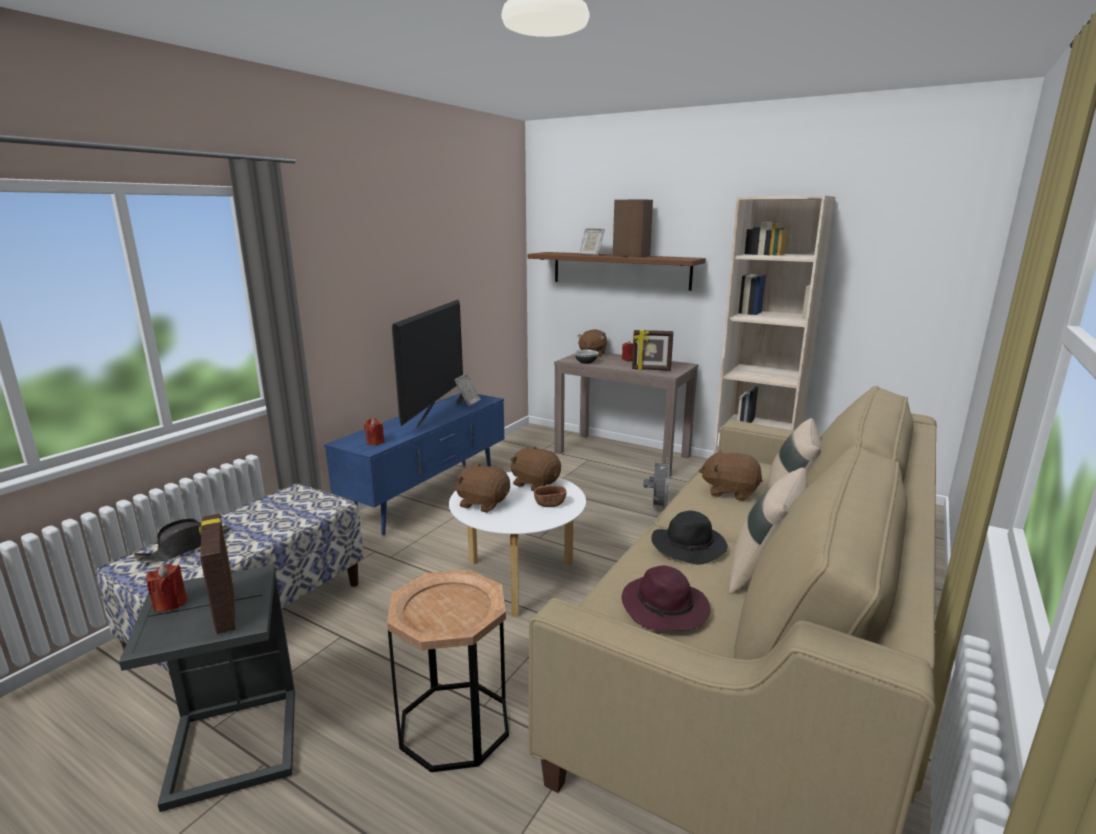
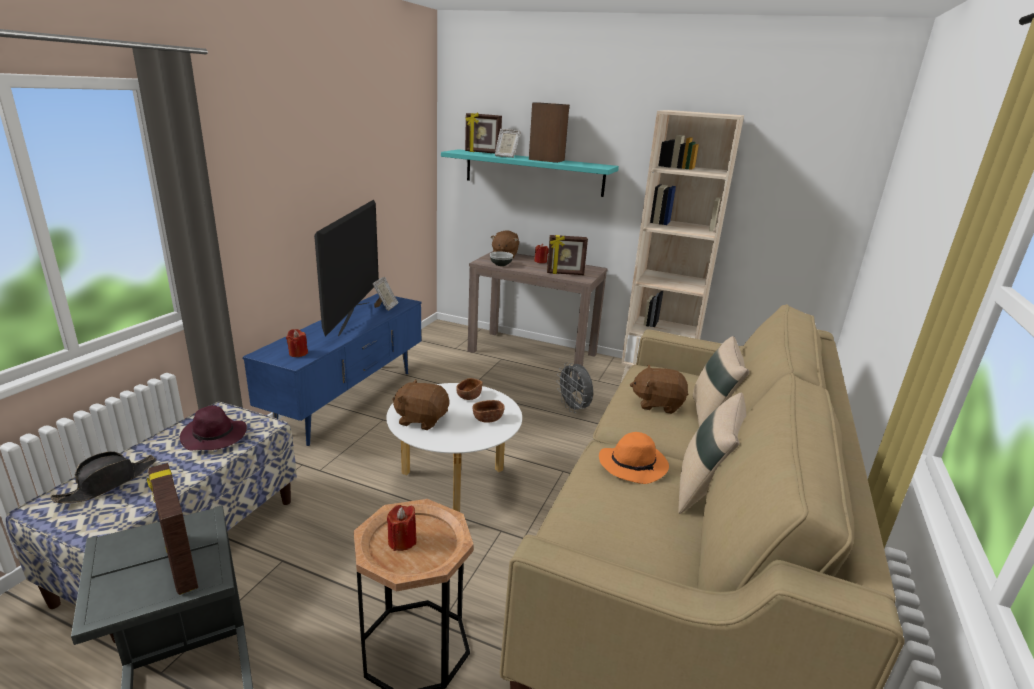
camera: 10 degrees left, 5 degrees up
red candle [146,564,187,612] -> red candle moved to [387,505,417,551]
brown plush toy [511,446,561,491] -> brown bowl [456,378,483,400]
brown shelf [527,252,706,291] -> turquoise shelf [441,149,619,197]
purple hat [622,566,711,631] -> purple hat moved to [180,405,247,450]
grey fan [643,458,670,508] -> grey fan turned 150 degrees clockwise [556,362,593,413]
black hat [651,511,728,565] -> orange hat [599,432,669,484]
none -> picture frame [465,112,502,154]

